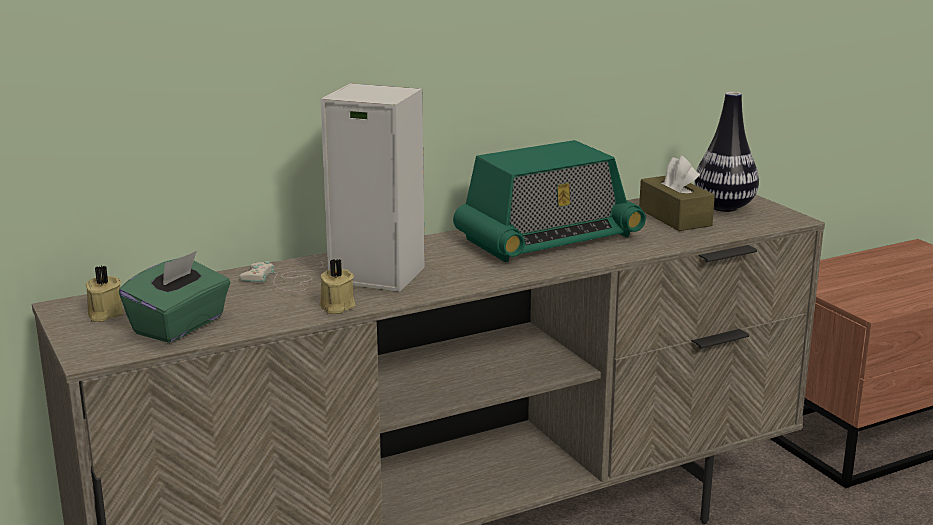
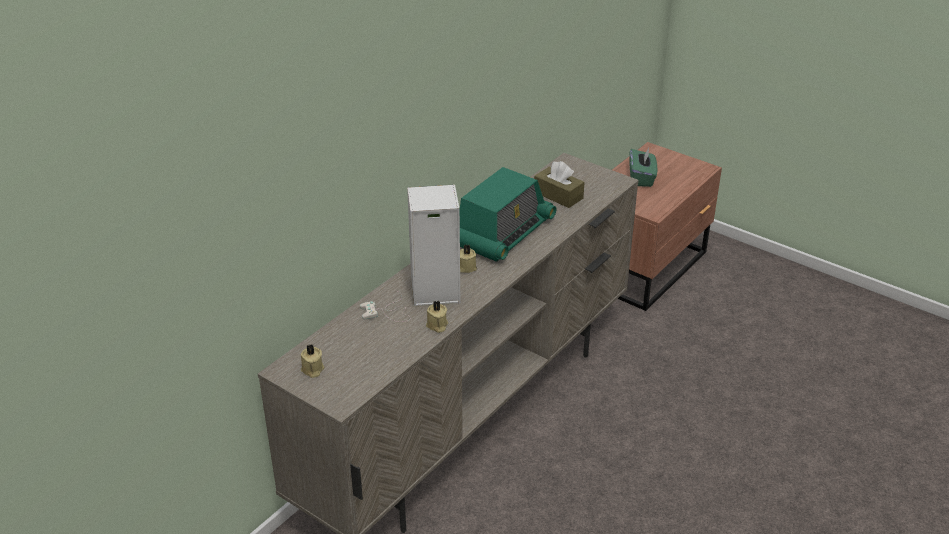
camera: 25 degrees left, 15 degrees up
green tissue box [119,251,231,343] -> green tissue box moved to [629,148,657,187]
vase [694,91,759,212] -> none
none -> beige candle [460,245,477,273]

